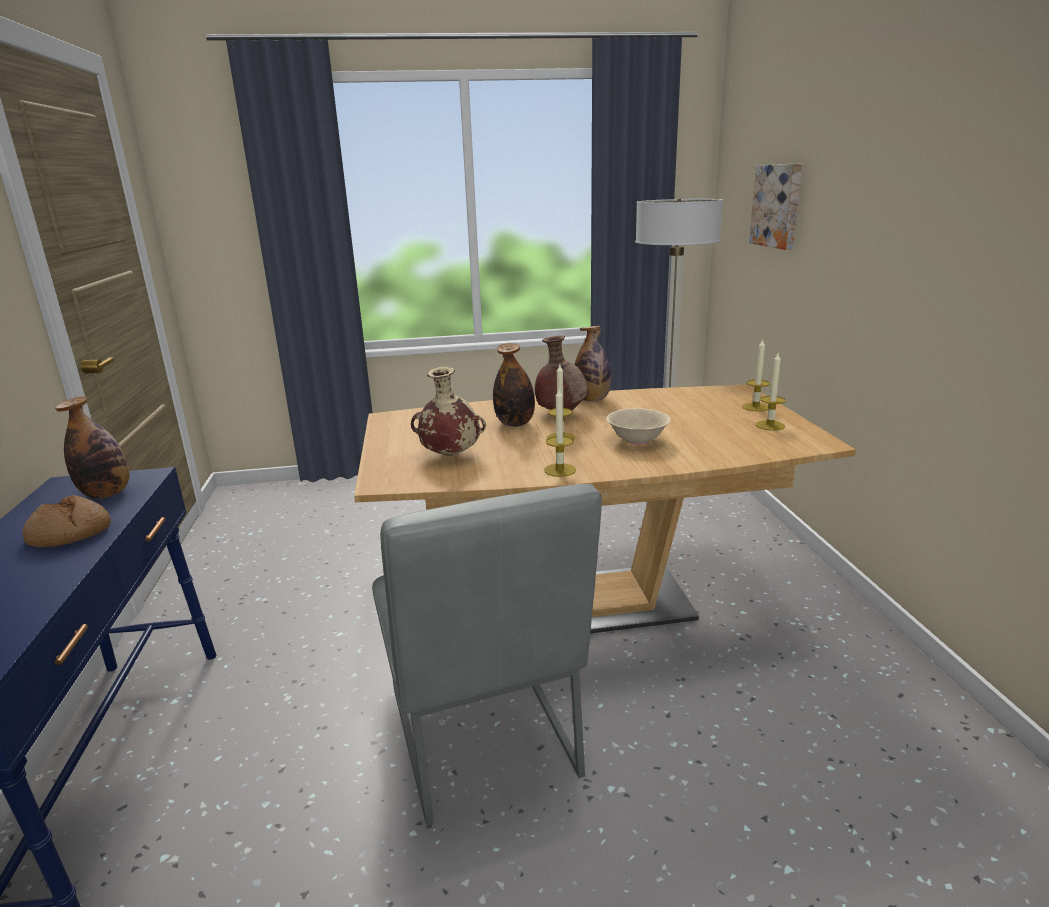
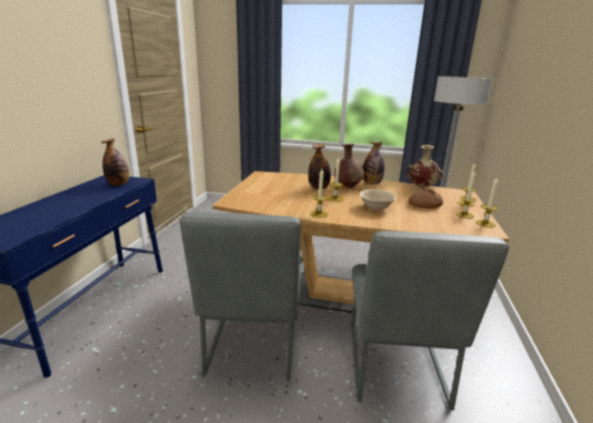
camera: 20 degrees right, 0 degrees up
bread [22,495,111,548] -> bread moved to [409,188,443,208]
beige vase [411,367,486,456] -> beige vase moved to [406,145,444,188]
picture [749,164,802,250] -> none
none -> grey chair [351,231,509,410]
none -> candle [475,177,498,228]

